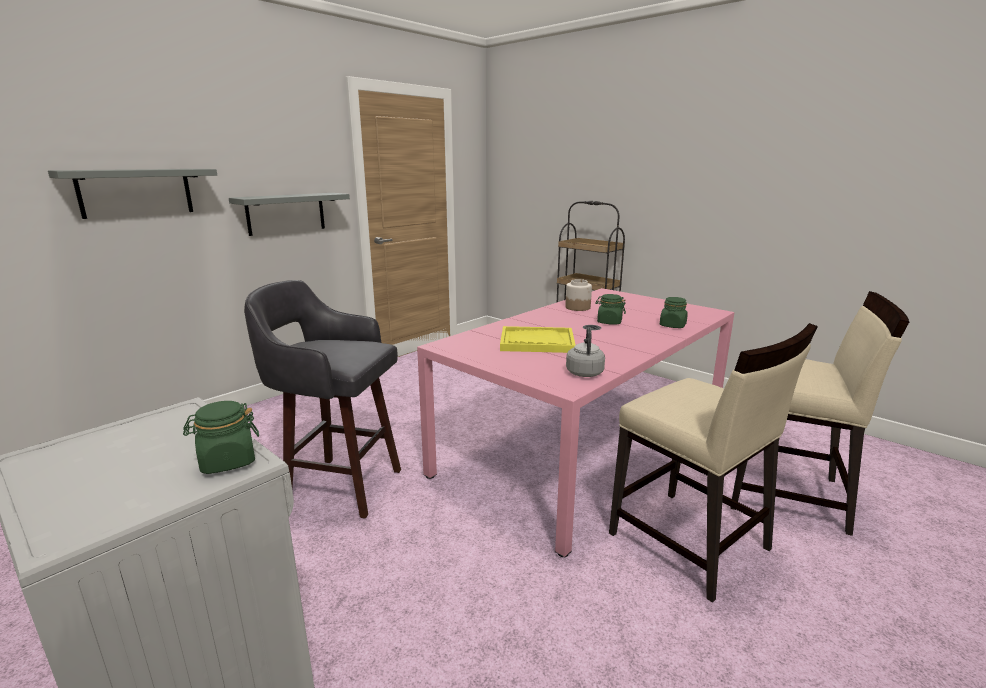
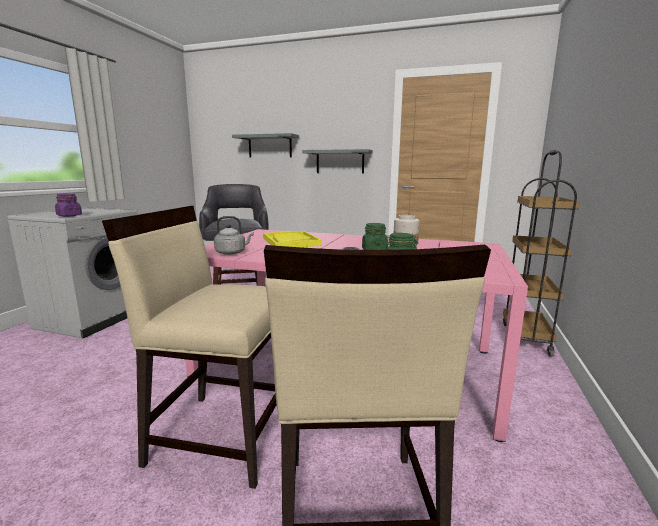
camera: 65 degrees right, 5 degrees down
green jar [183,401,259,474] -> purple jar [55,193,82,217]
beige chair [609,323,818,603] -> beige chair turned 75 degrees clockwise [102,206,276,489]

